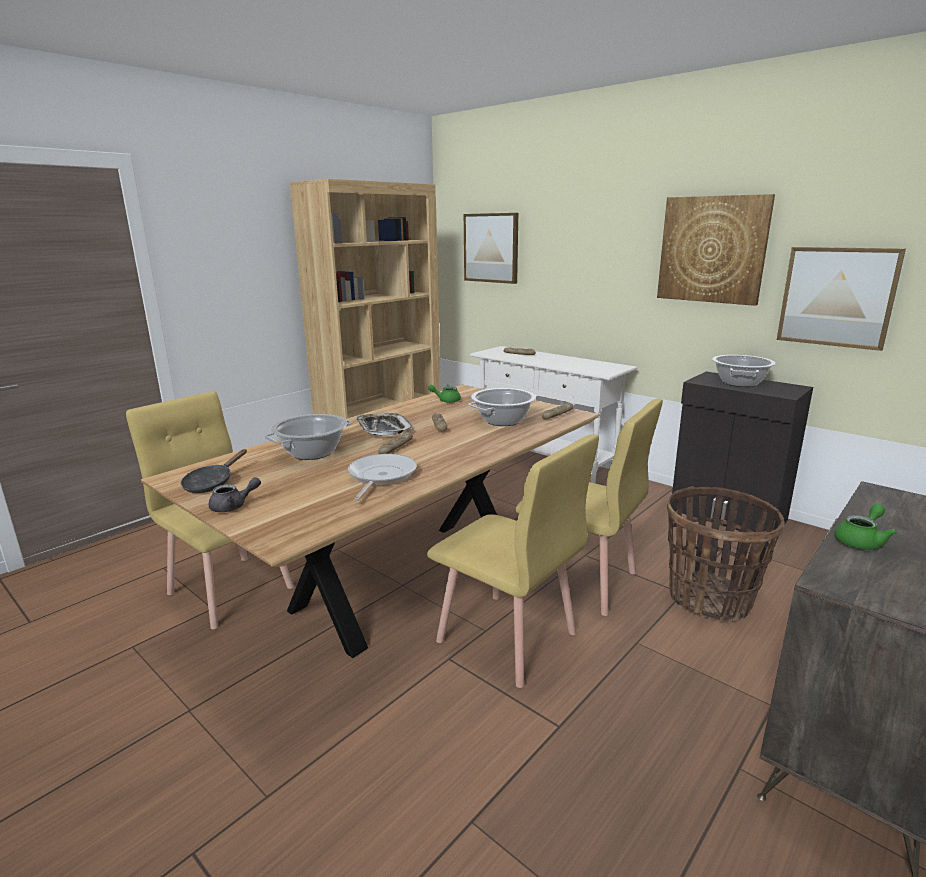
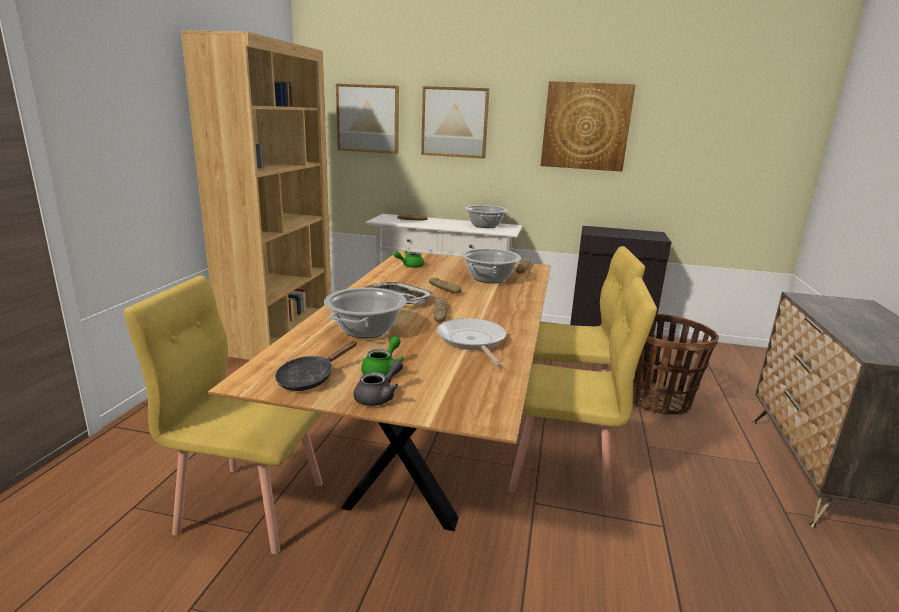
camera: 30 degrees left, 0 degrees up
black frying pan [181,449,247,493] -> black frying pan turned 45 degrees clockwise [275,341,357,391]
cooking pot [712,355,776,387] -> cooking pot moved to [465,205,508,228]
picture [777,247,906,351] -> picture moved to [421,86,489,159]
green teapot [834,504,897,550] -> green teapot moved to [361,336,404,376]

